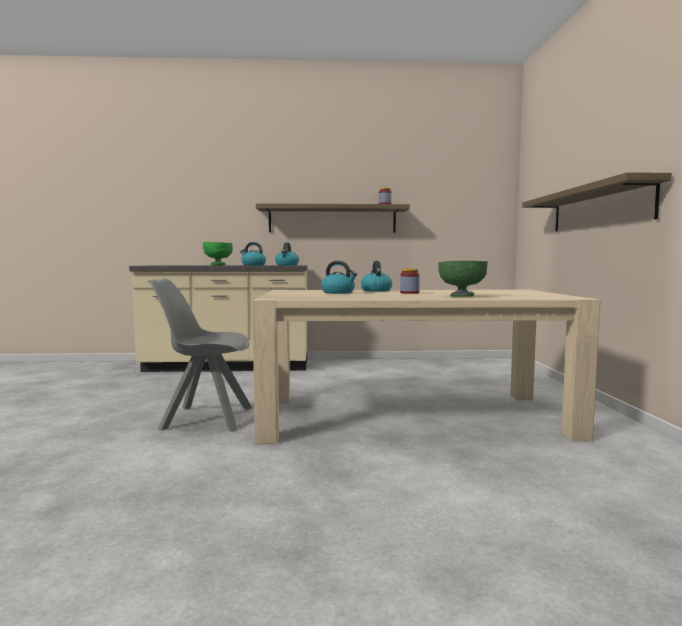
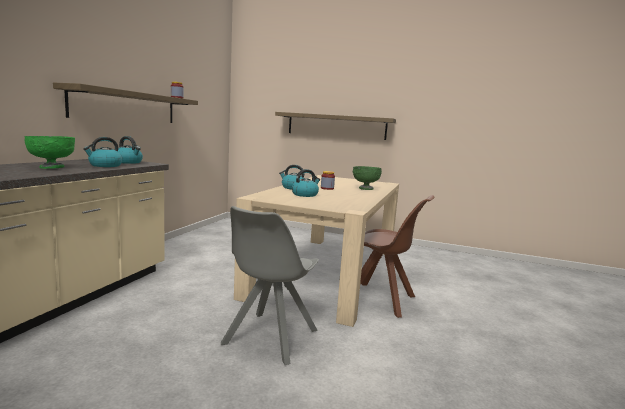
camera: 70 degrees left, 5 degrees up
none -> brown chair [360,195,435,318]

